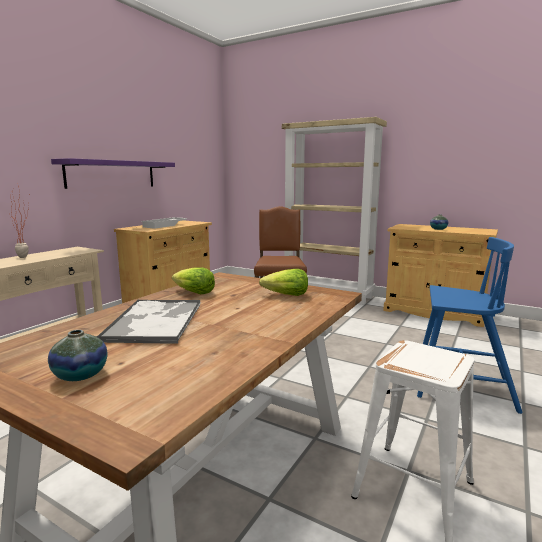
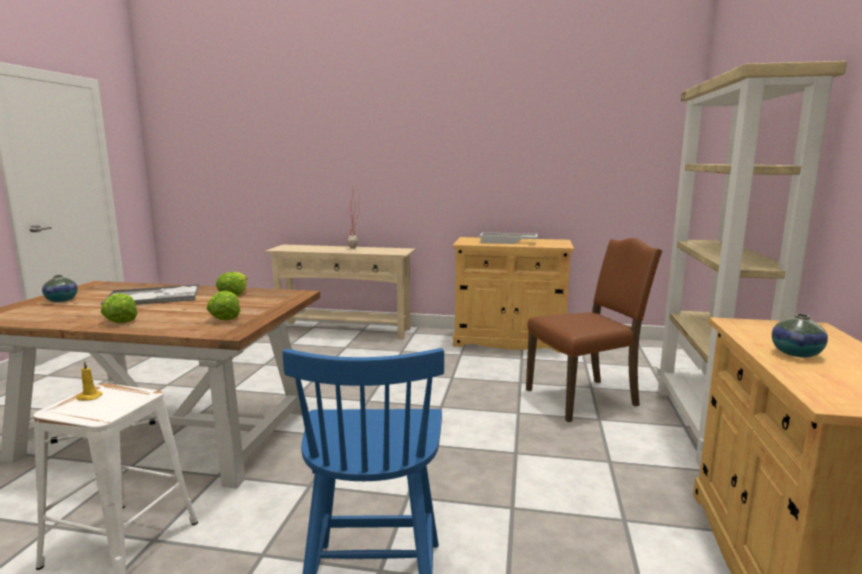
camera: 70 degrees right, 0 degrees up
purple shelf [51,158,175,189] -> none
none -> yellow candle [76,361,103,401]
none -> lettuce [101,293,138,323]

